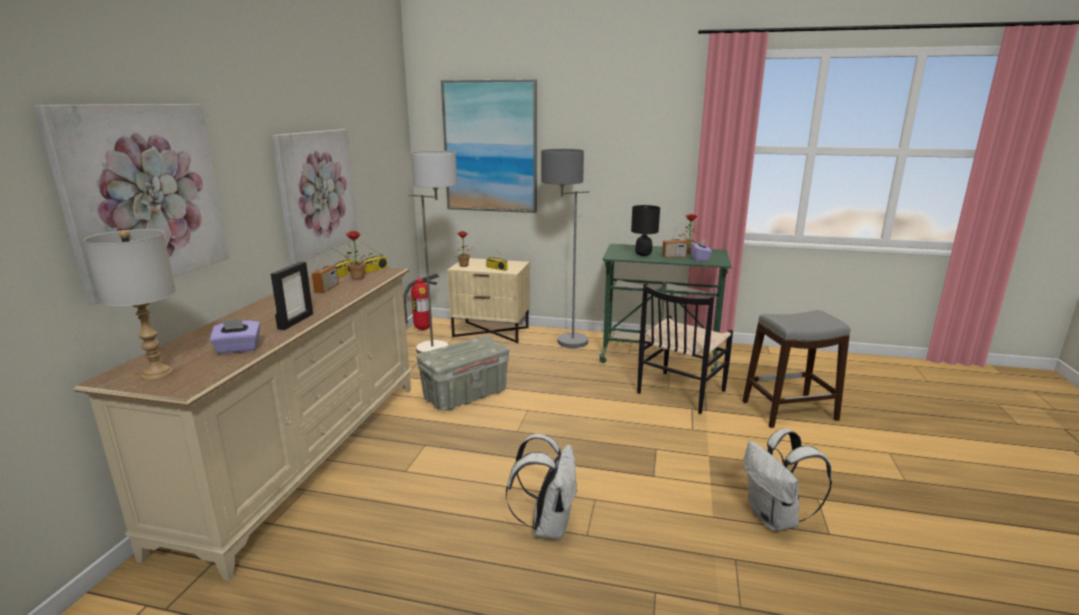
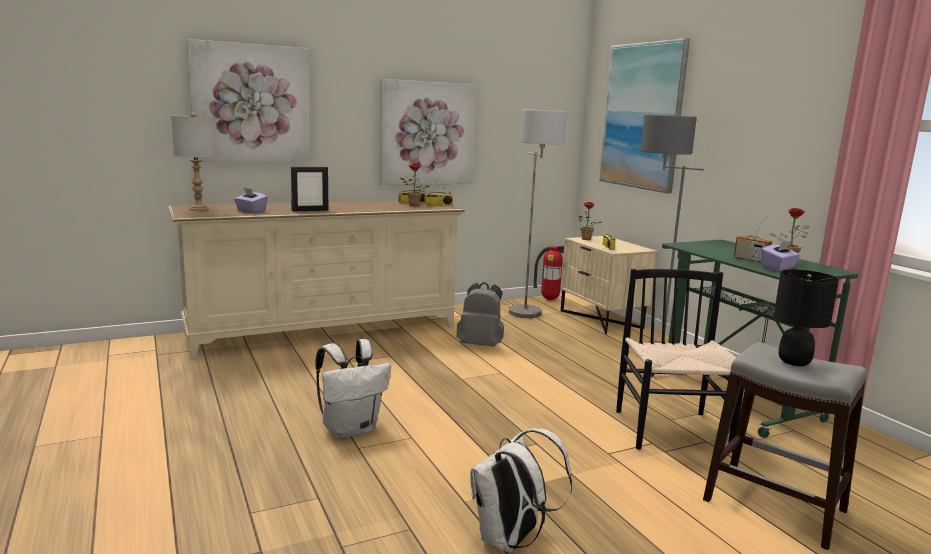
camera: 50 degrees right, 5 degrees down
radio [312,246,338,293] -> none
grey storage box [417,336,509,410] -> grey backpack [457,282,504,347]
black table lamp [631,205,660,256] -> black table lamp moved to [774,269,839,366]
black chair [637,283,733,414] -> black chair turned 90 degrees clockwise [616,269,744,452]

